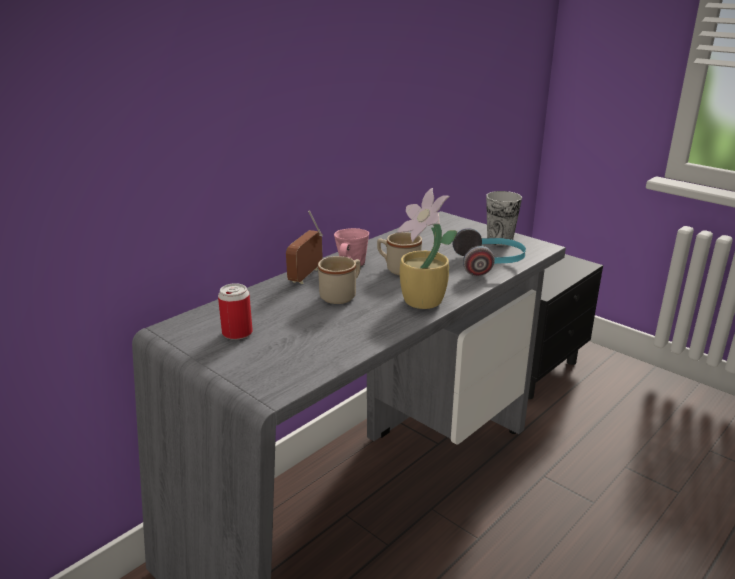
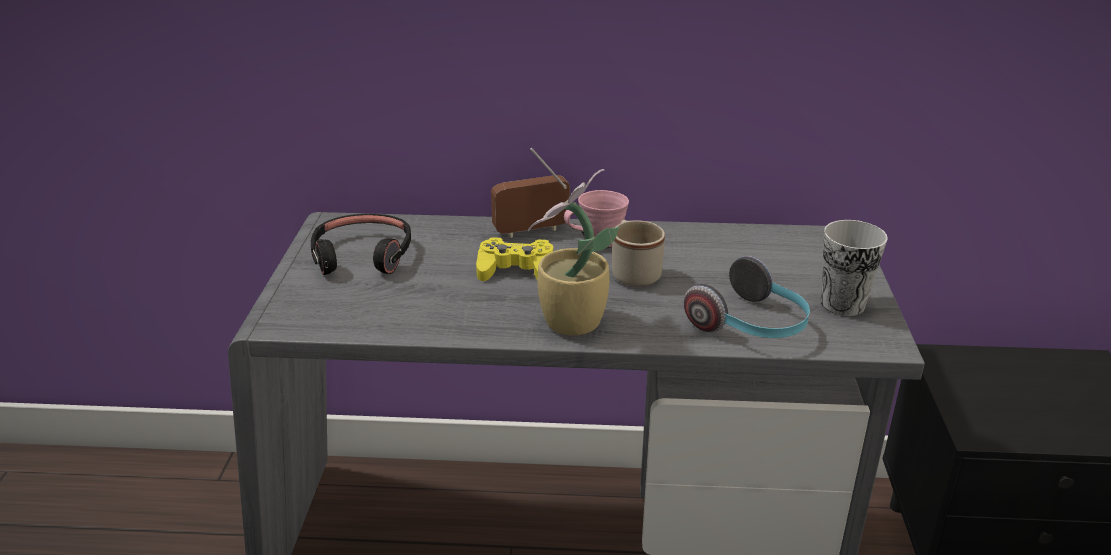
camera: 50 degrees right, 5 degrees up
can [218,283,253,340] -> black headphones [311,214,411,275]
beige mug [318,256,360,304] -> yellow game controller [476,237,553,281]

